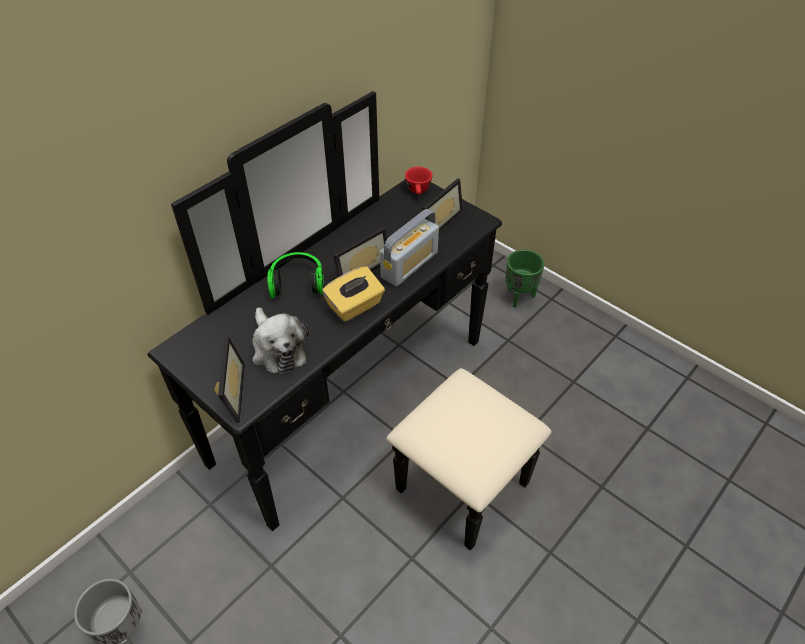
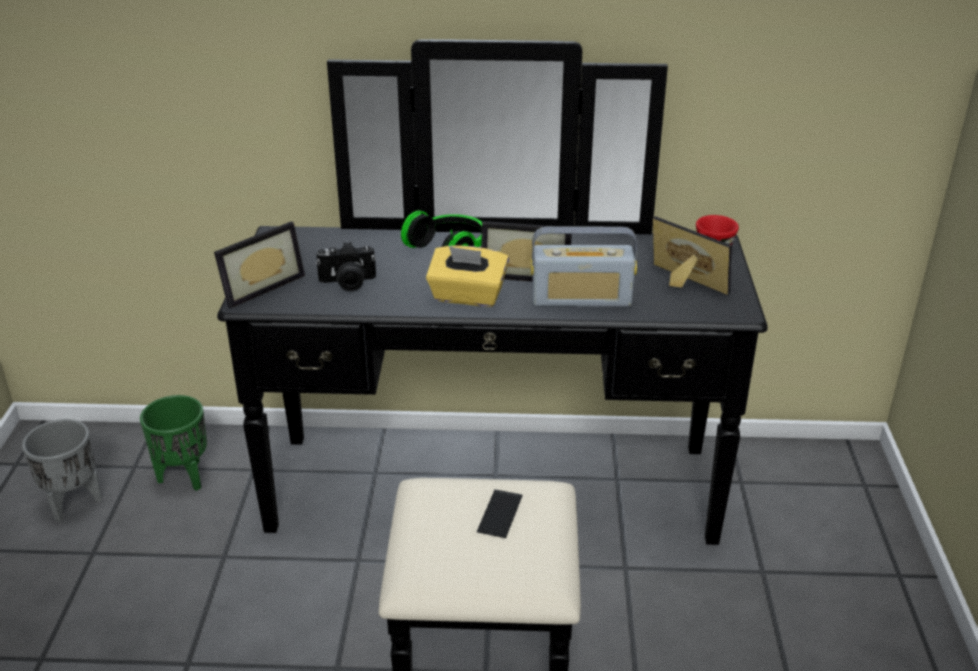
camera: 50 degrees right, 15 degrees down
plush toy [252,307,309,375] -> camera [316,242,376,292]
picture frame [423,178,463,232] -> picture frame turned 135 degrees counterclockwise [653,216,732,295]
green planter [505,250,544,308] -> green planter moved to [140,395,207,491]
none -> phone [477,489,523,538]

